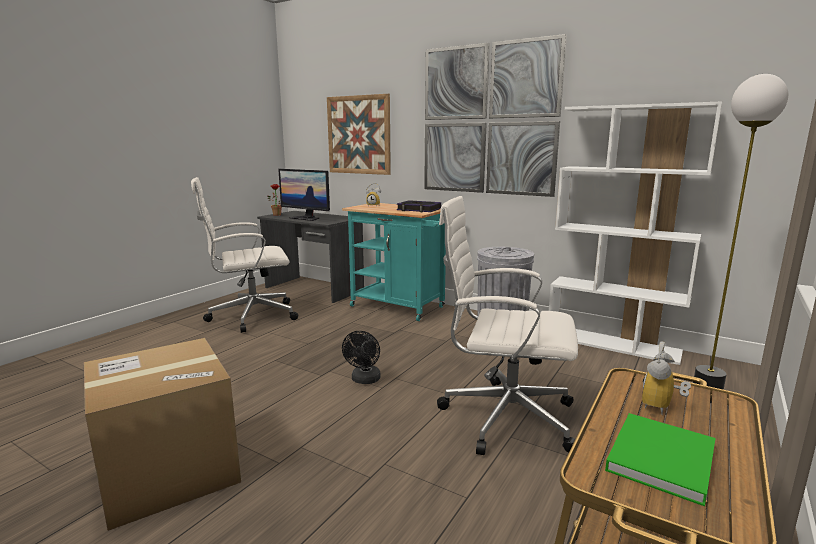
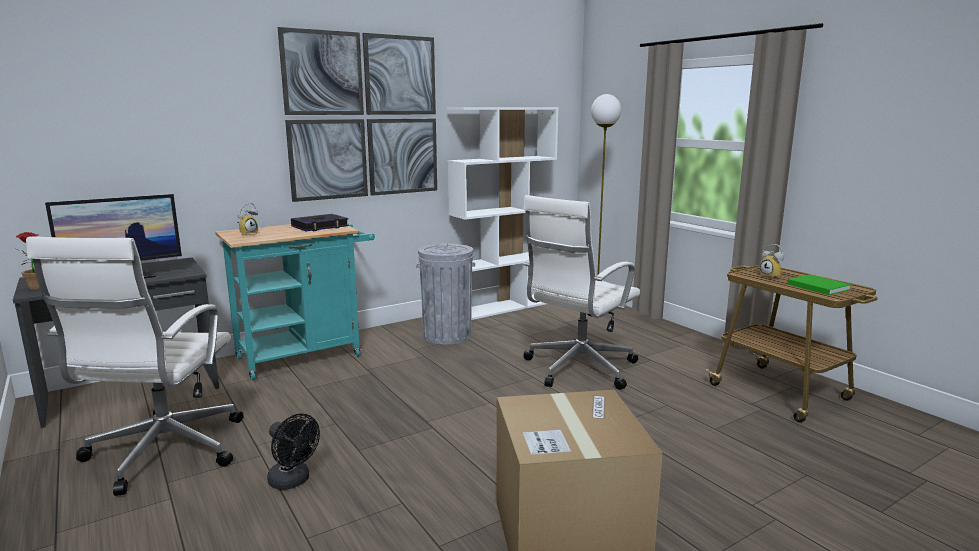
camera: 65 degrees left, 0 degrees up
picture [327,94,391,175] -> none
black fan [342,331,381,384] -> black fan moved to [267,414,320,490]

